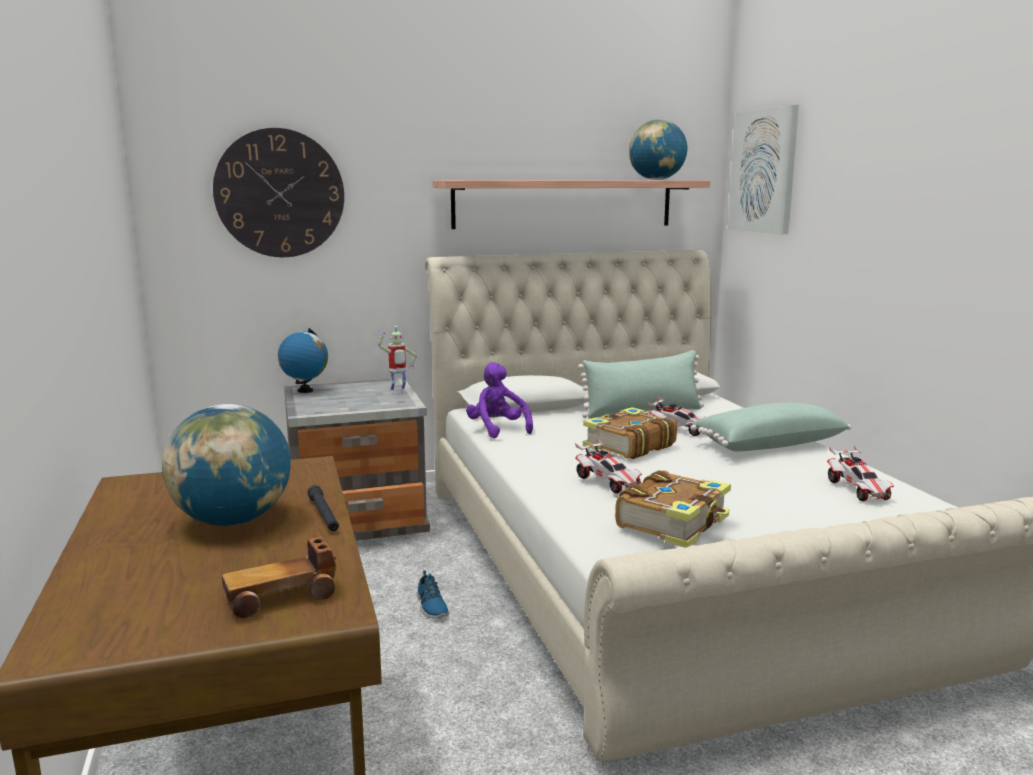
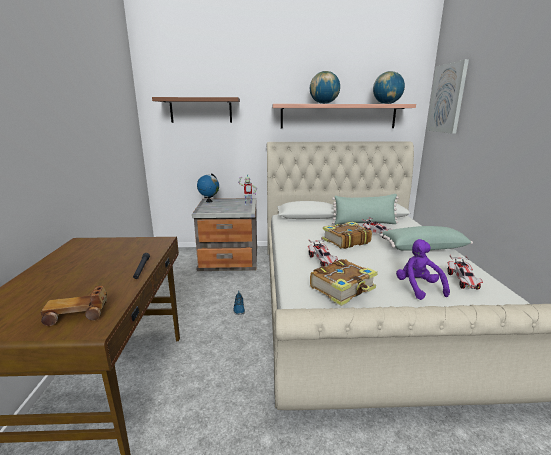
camera: 15 degrees right, 5 degrees up
globe [162,404,291,526] -> globe moved to [310,71,340,104]
wall clock [213,128,344,257] -> brown shelf [152,97,240,123]
purple plush toy [466,362,533,438] -> purple plush toy moved to [396,239,450,300]

